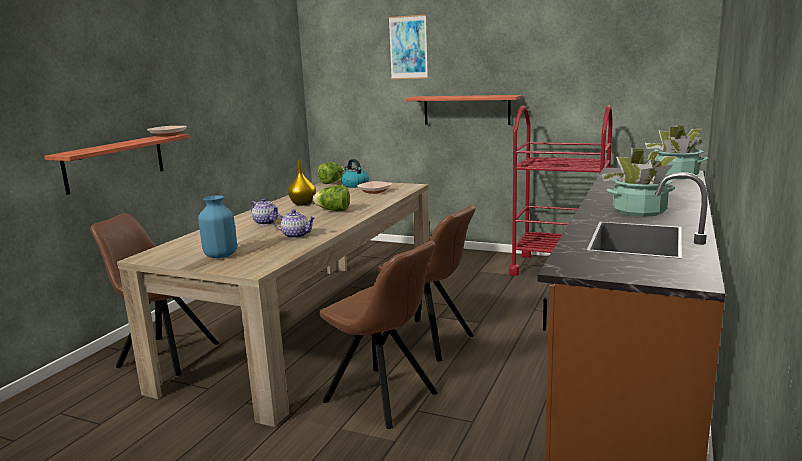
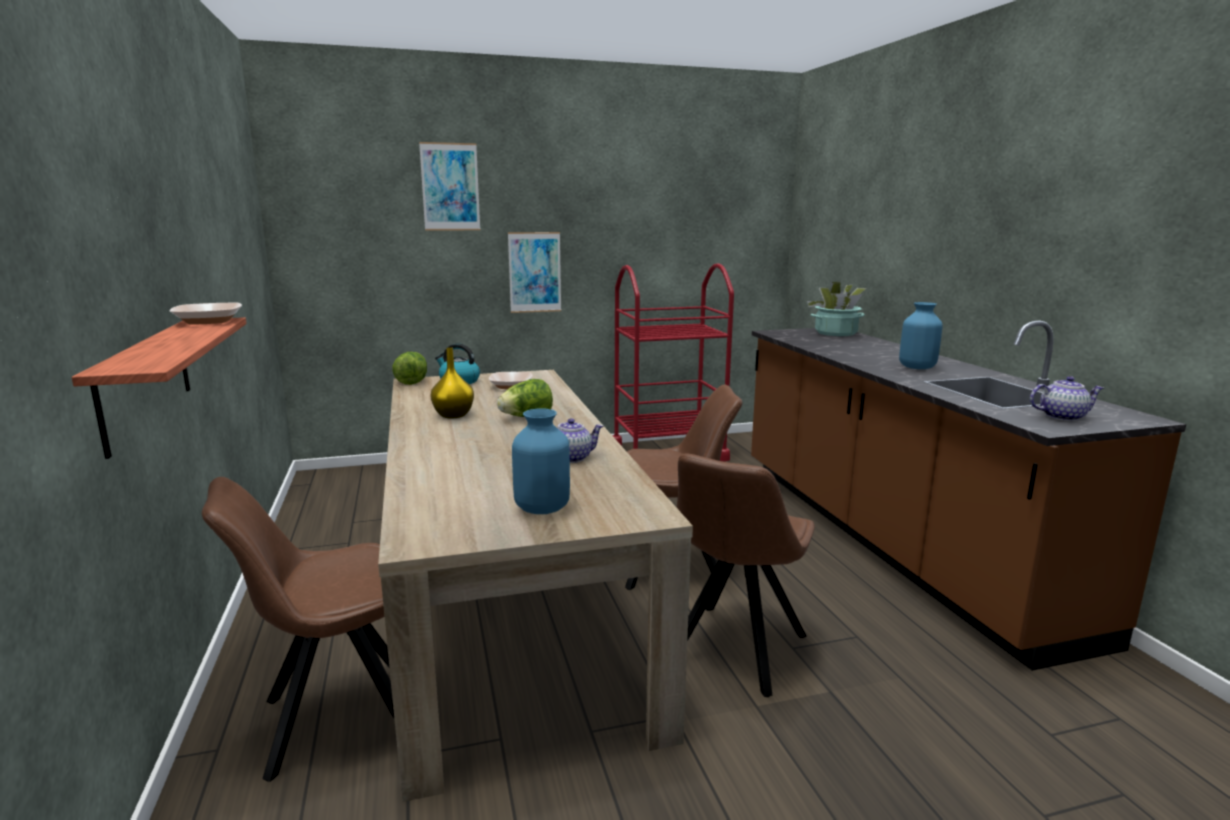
camera: 40 degrees left, 0 degrees up
teapot [250,198,279,225] -> teapot moved to [1030,376,1104,421]
brown chair [319,241,438,429] -> brown chair turned 120 degrees clockwise [677,453,815,697]
shelf [406,95,522,125] -> picture [508,232,561,313]
potted plant [602,148,676,217] -> blue vase [899,302,943,369]

